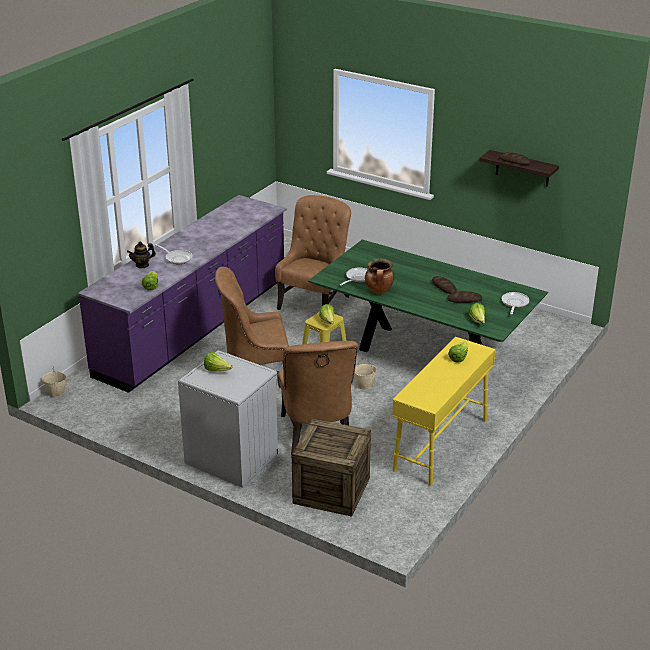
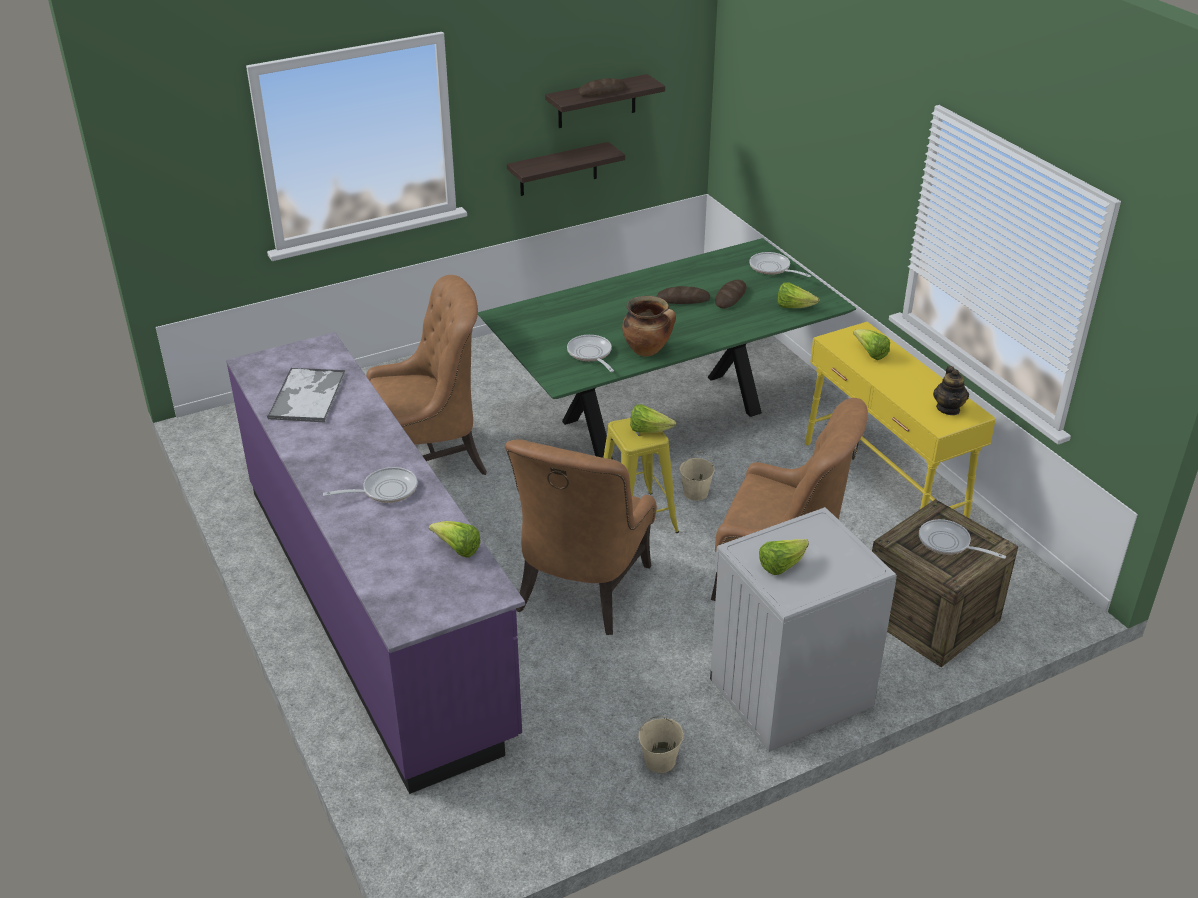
camera: 60 degrees left, 5 degrees up
beige bucket [42,367,67,398] -> beige bucket moved to [638,716,683,773]
teapot [127,242,156,269] -> teapot moved to [933,366,969,415]
brown chair [275,195,351,310] -> brown chair turned 105 degrees clockwise [366,275,487,475]
none -> tray [267,368,346,423]
none -> shelf [507,142,625,196]
none -> frying pan [919,519,1006,559]

